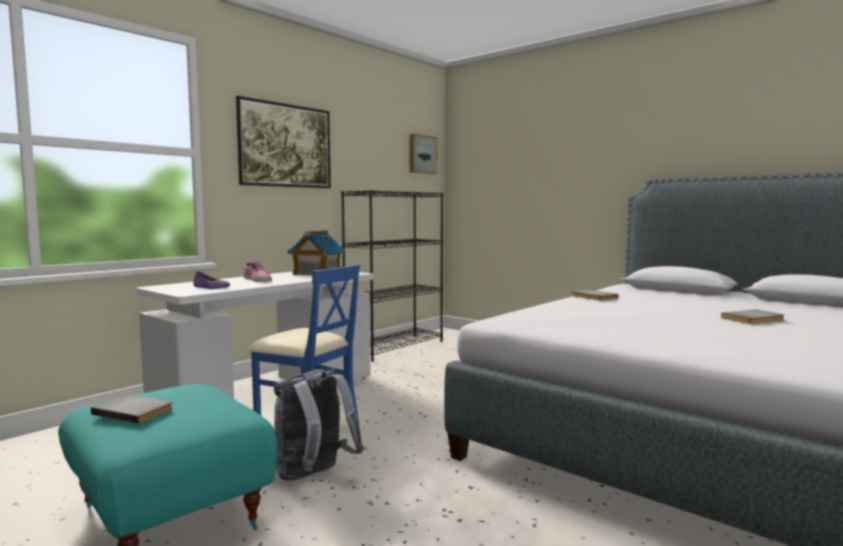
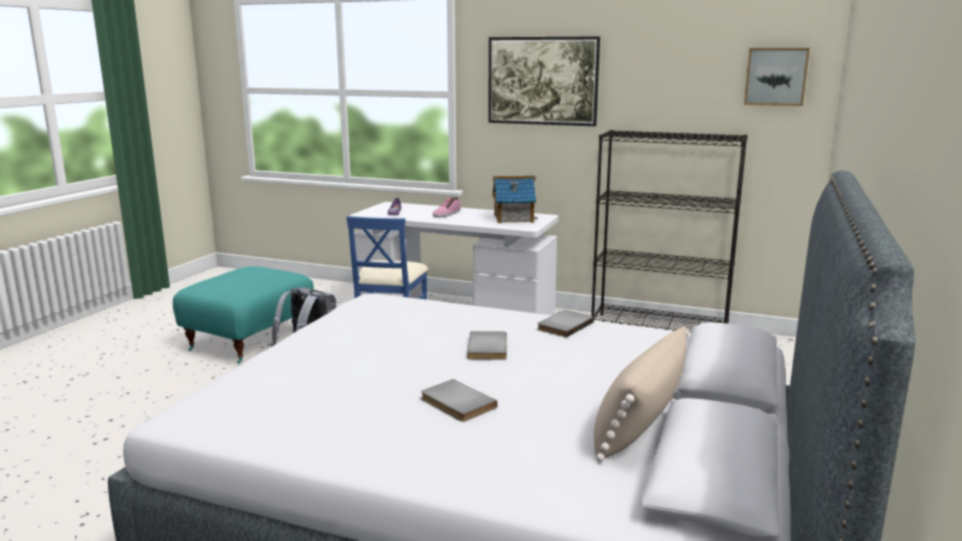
camera: 70 degrees right, 10 degrees up
grey book [91,394,173,424] -> grey book moved to [467,331,507,360]
none -> beige pillow [594,326,689,462]

